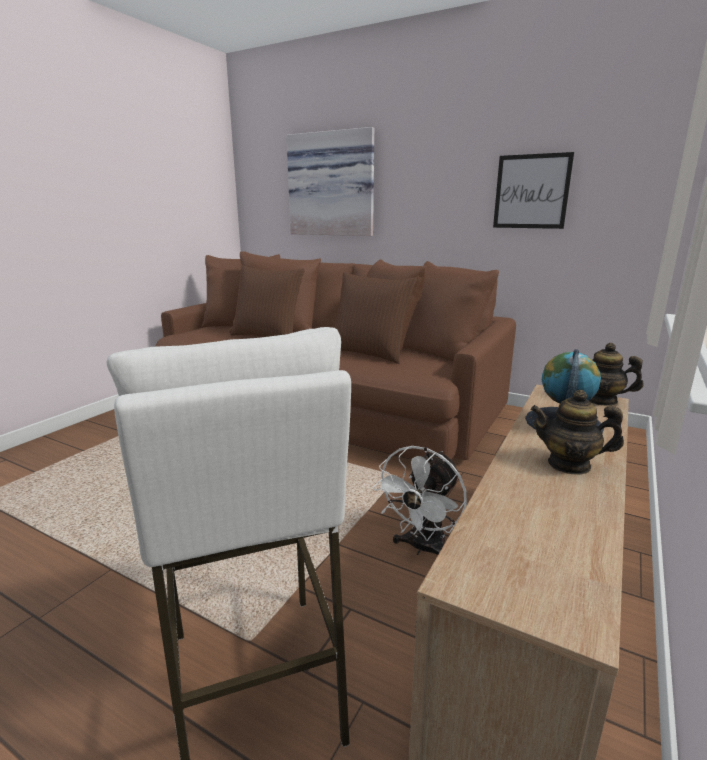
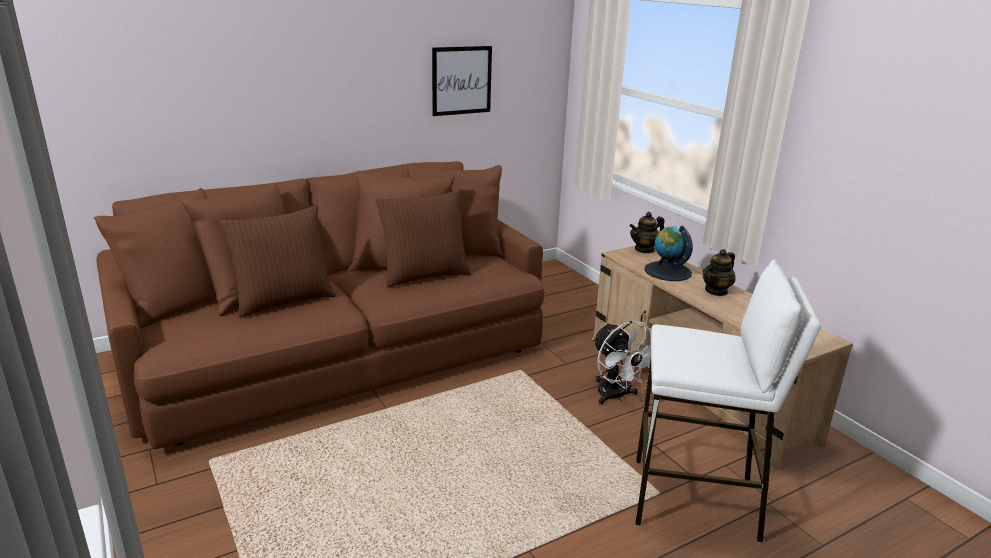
camera: 60 degrees left, 5 degrees up
picture [287,127,374,236] -> none

